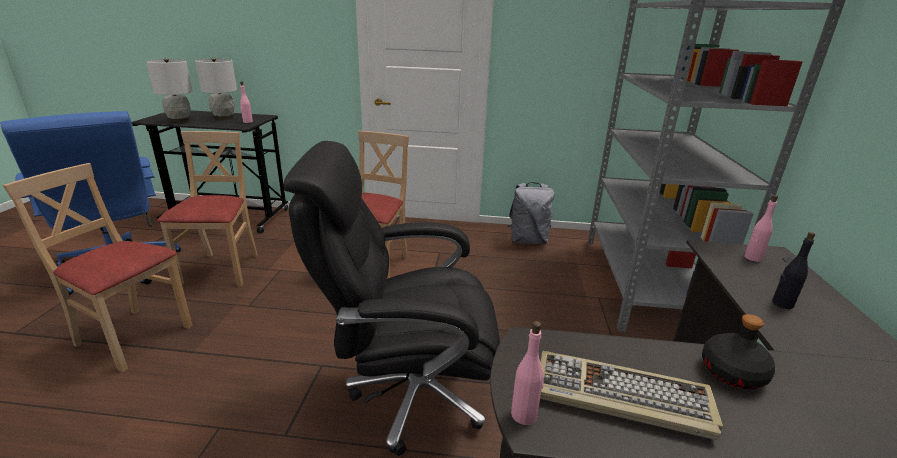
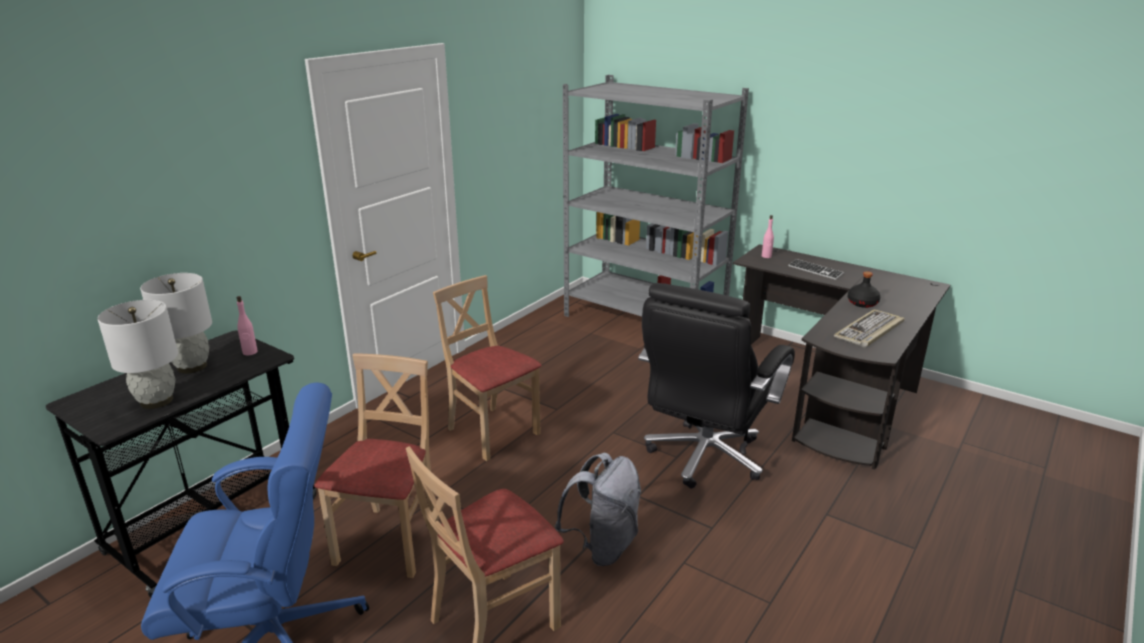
camera: 60 degrees left, 0 degrees up
beige chair [157,131,258,286] -> beige chair turned 75 degrees clockwise [314,353,439,578]
grey backpack [508,182,555,244] -> grey backpack moved to [555,453,641,566]
pink bottle [511,321,543,425] -> none
black bottle [772,232,815,309] -> keyboard [788,259,844,280]

